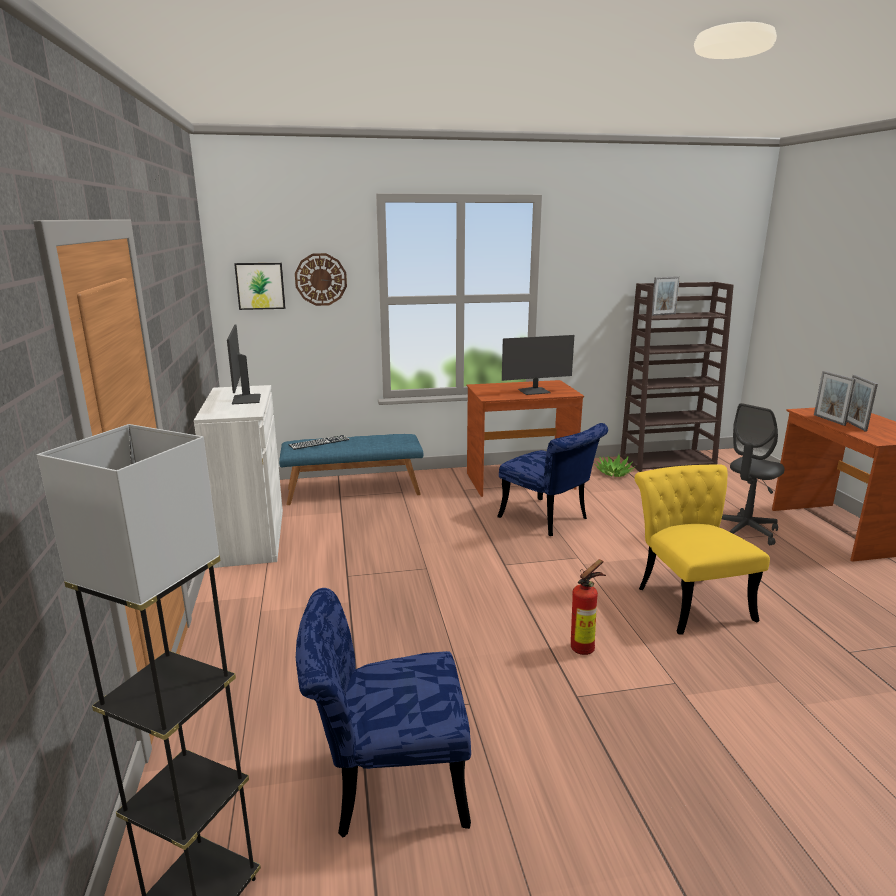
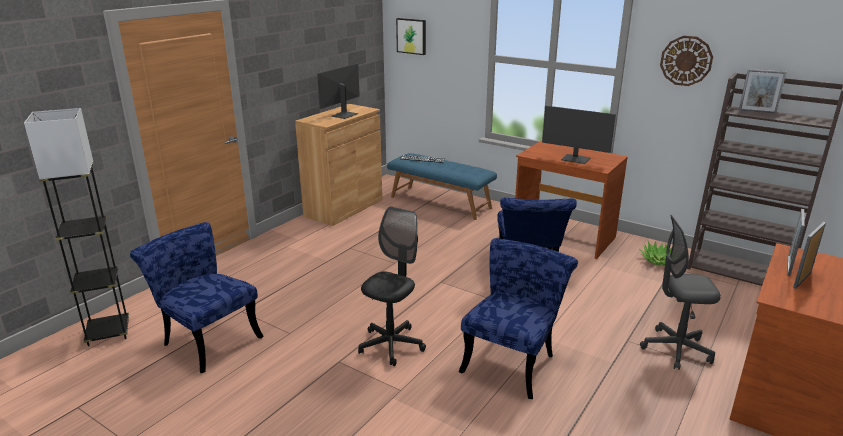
camera: 45 degrees right, 5 degrees up
white cabinet [194,385,283,568] -> brown cabinet [295,104,382,226]
wall clock [295,253,347,306] -> wall clock moved to [660,36,713,86]
fire extinguisher [571,559,606,655] -> black office chair [358,207,426,366]
yellow chair [635,464,770,635] -> blue chair [459,238,578,399]

